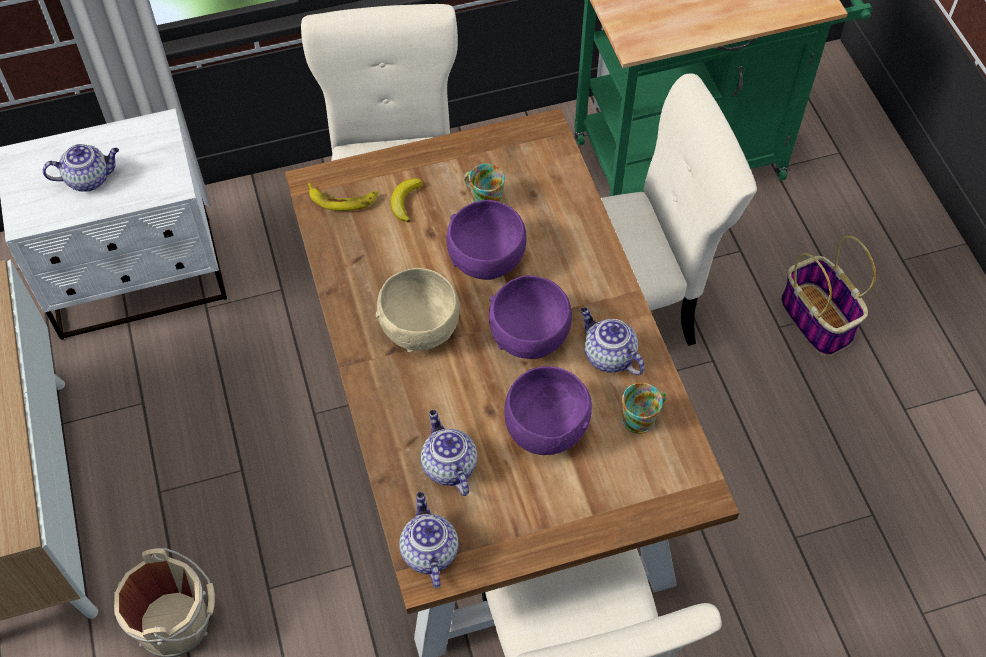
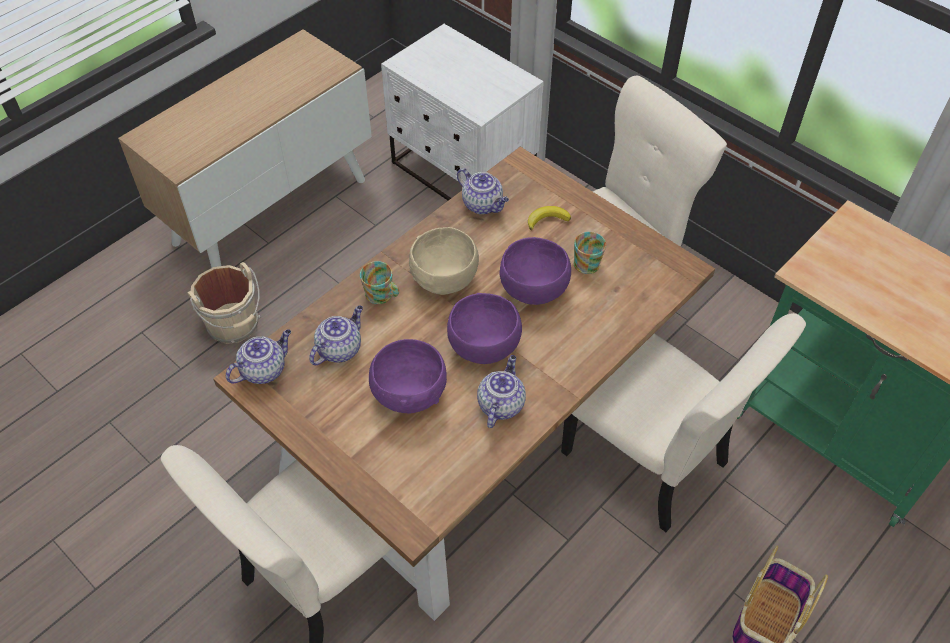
camera: 60 degrees right, 5 degrees down
teapot [42,144,119,192] -> teapot moved to [457,168,509,214]
banana [308,183,378,211] -> none
mug [621,383,666,434] -> mug moved to [360,261,399,304]

